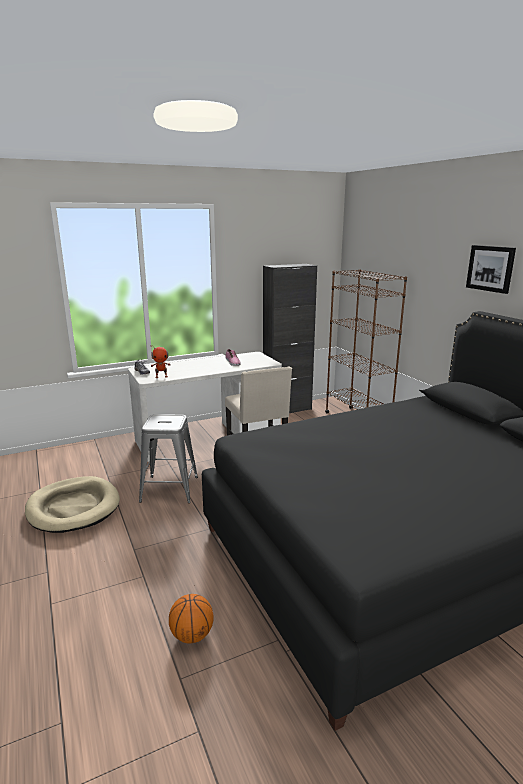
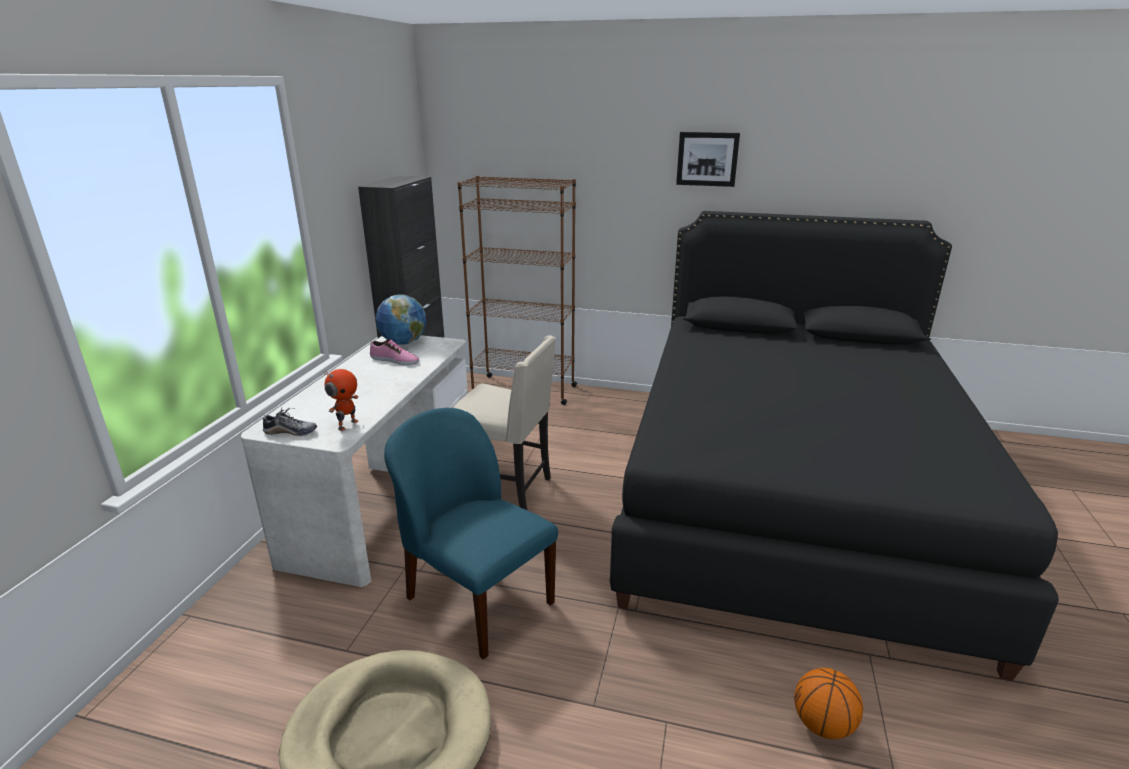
camera: 50 degrees left, 5 degrees up
grey stool [139,414,198,503] -> blue chair [384,408,558,660]
none -> globe [375,294,426,345]

